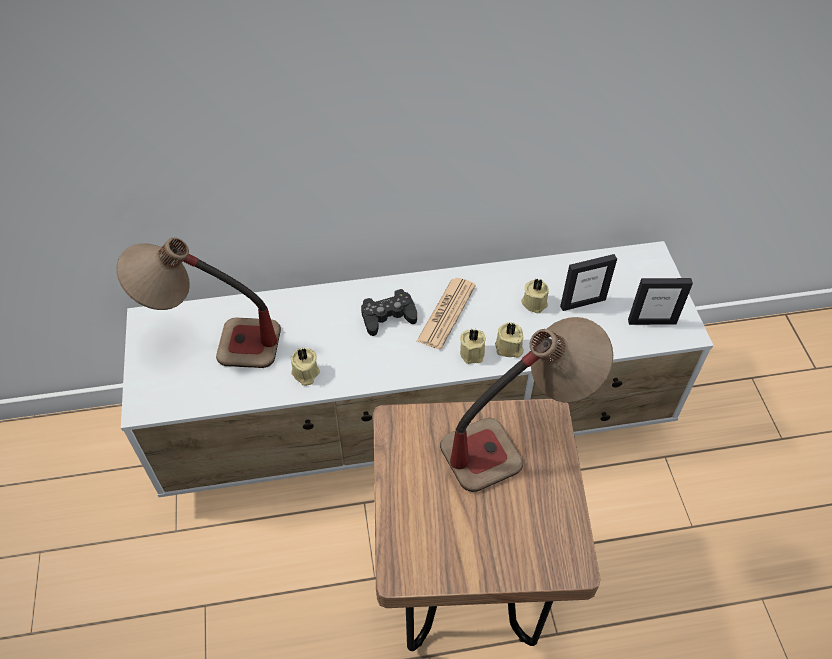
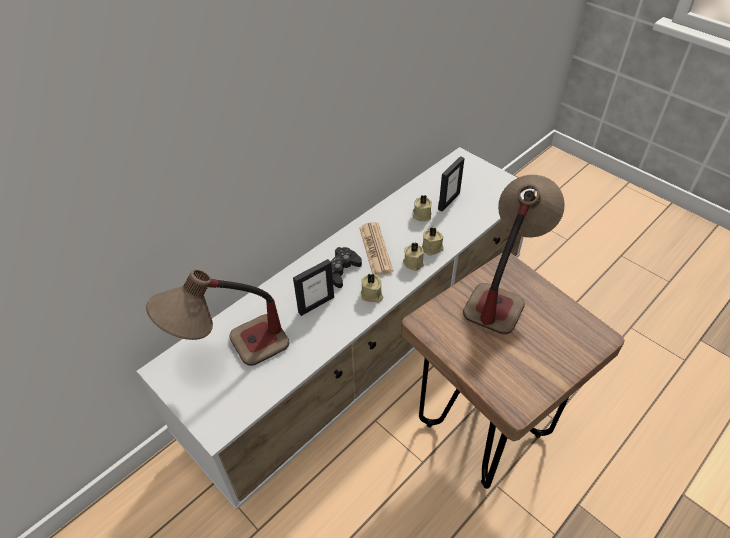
camera: 35 degrees left, 5 degrees down
beige candle [291,348,320,386] -> beige candle moved to [361,273,383,303]
picture frame [628,278,693,325] -> picture frame moved to [293,259,334,316]

